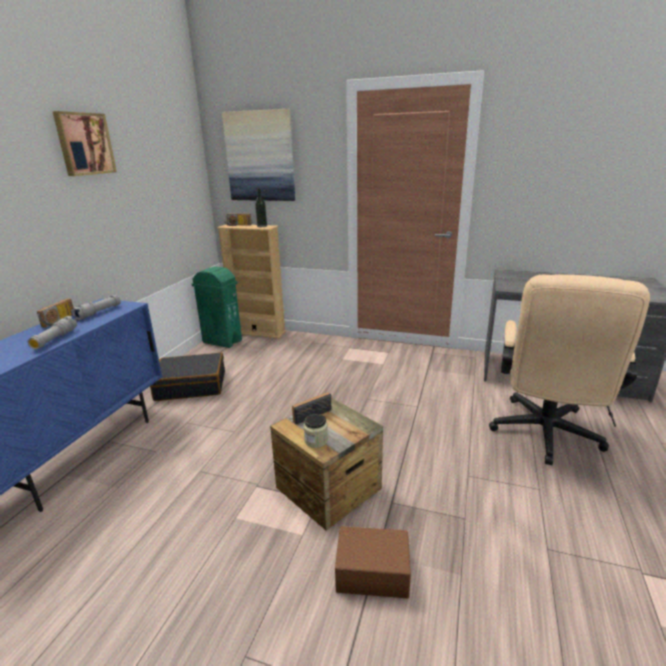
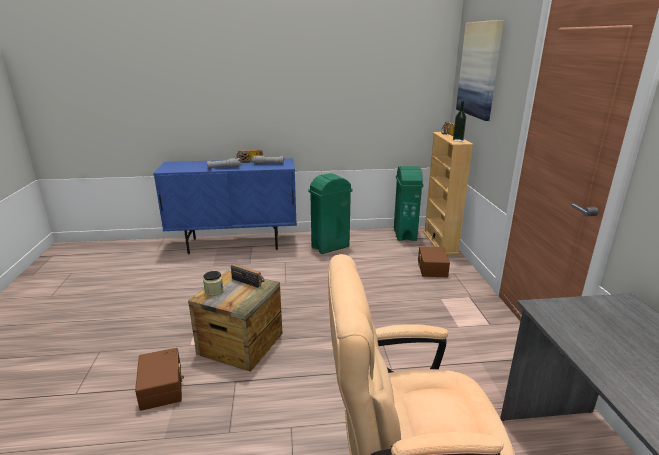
camera: 65 degrees right, 0 degrees up
picture [52,111,117,176] -> none
black suitcase [150,352,225,401] -> green trash can [308,173,353,254]
none -> brown storage box [418,246,450,277]

